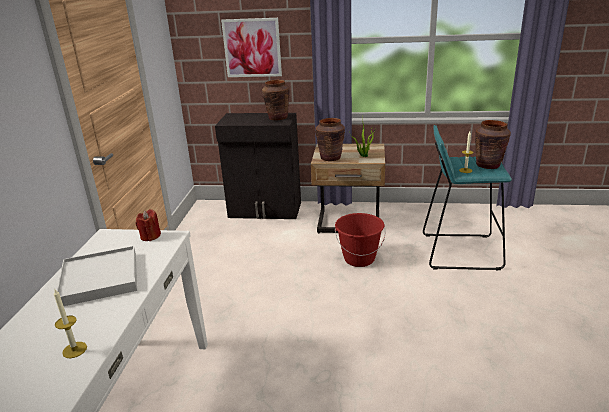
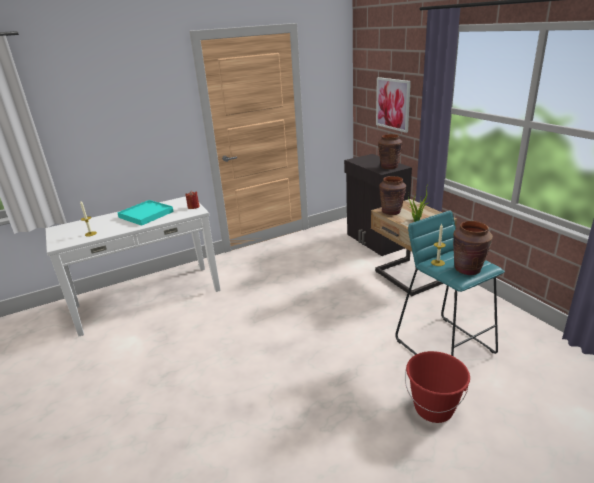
camera: 55 degrees right, 0 degrees up
white tray [57,246,137,306] -> turquoise tray [117,200,174,226]
red bucket [335,213,386,267] -> red bucket moved to [405,351,470,423]

